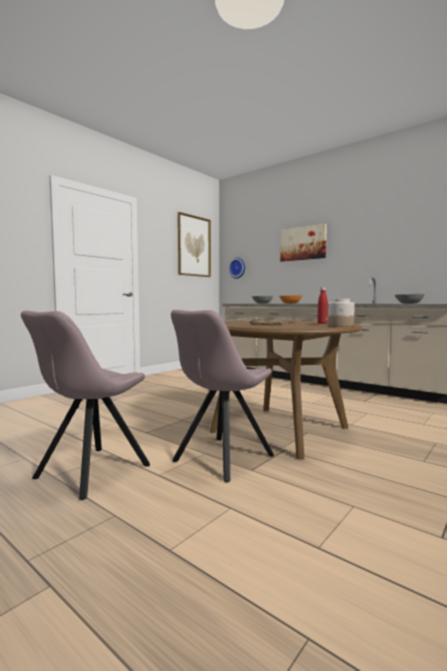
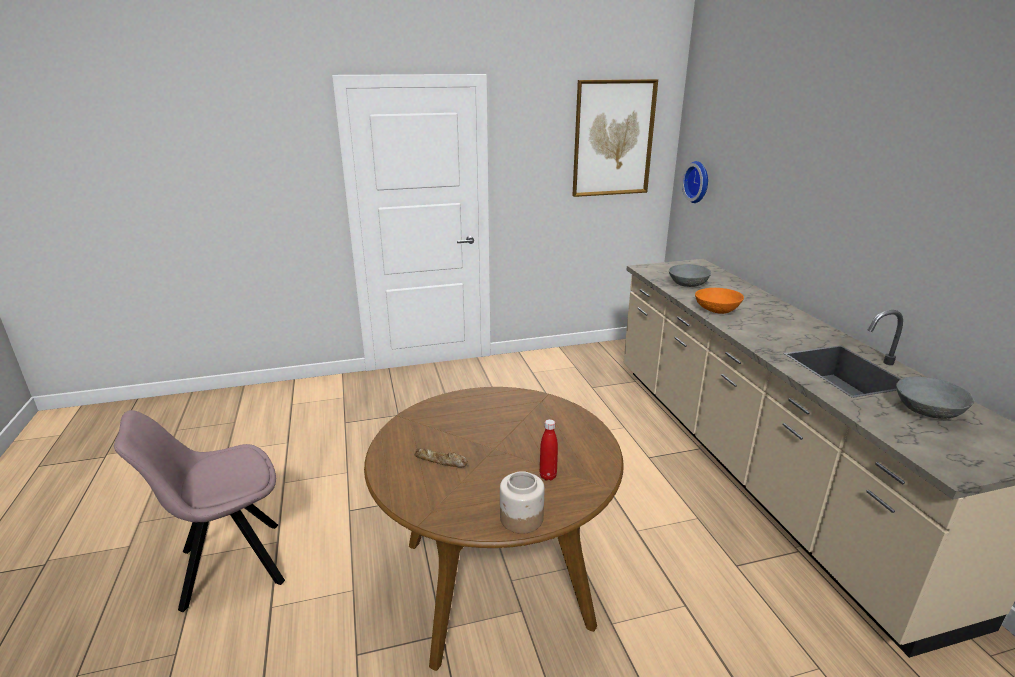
camera: 35 degrees right, 20 degrees up
pink chair [171,310,274,482] -> none
picture [280,224,327,262] -> none

